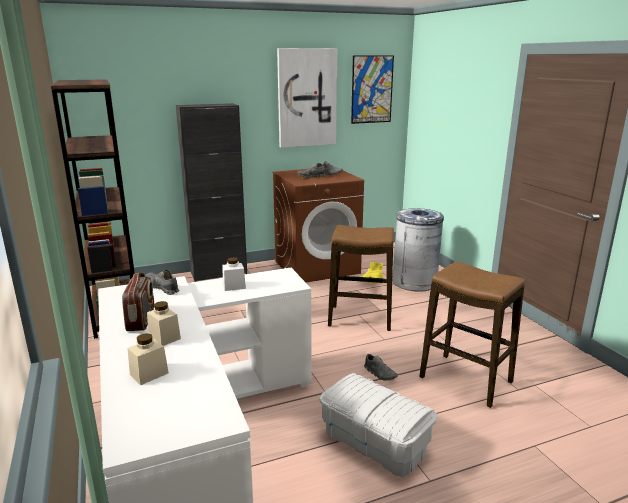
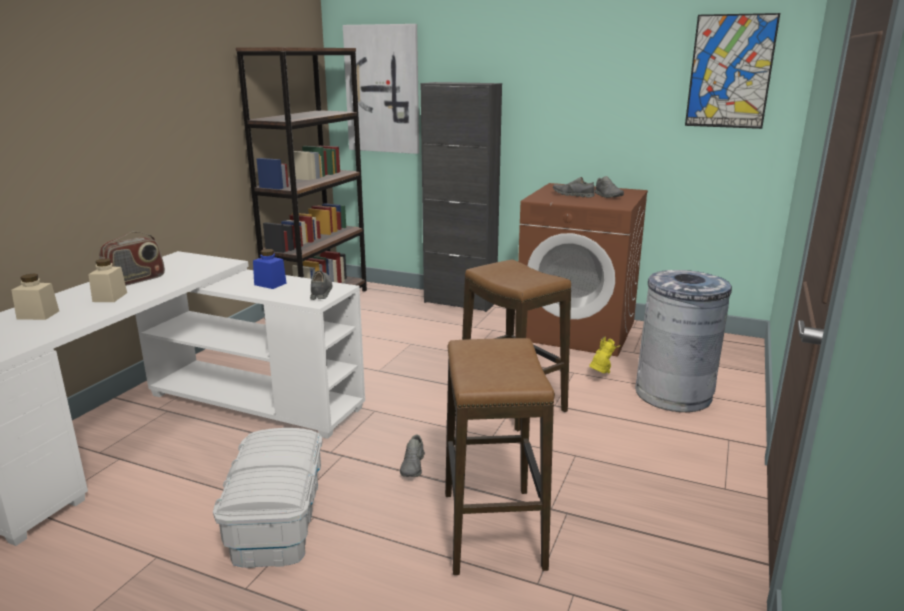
camera: 45 degrees right, 0 degrees up
grey shoe [145,270,180,295] -> grey shoe moved to [310,271,332,300]
white jar [222,257,246,291] -> blue jar [253,249,287,289]
picture [277,48,337,148] -> picture moved to [343,24,419,154]

